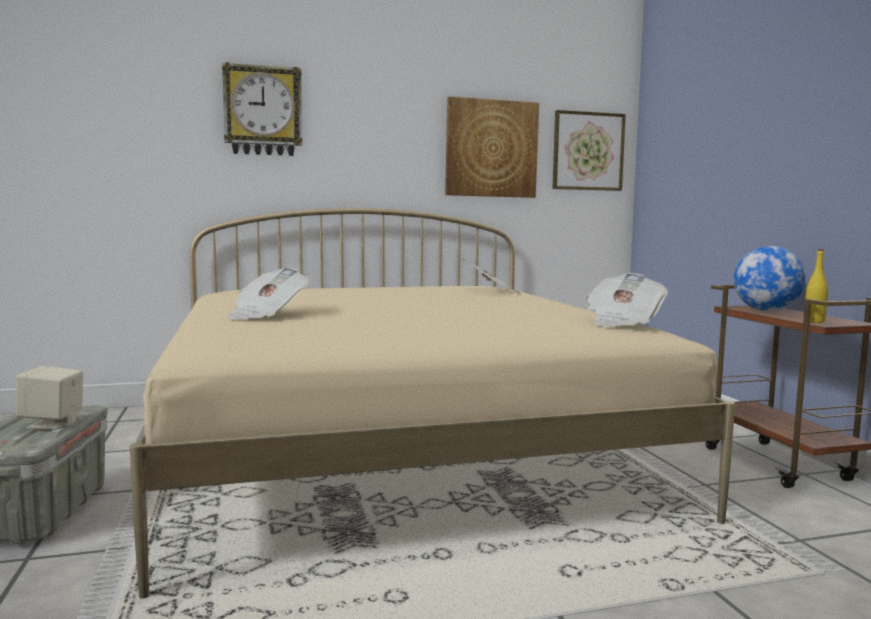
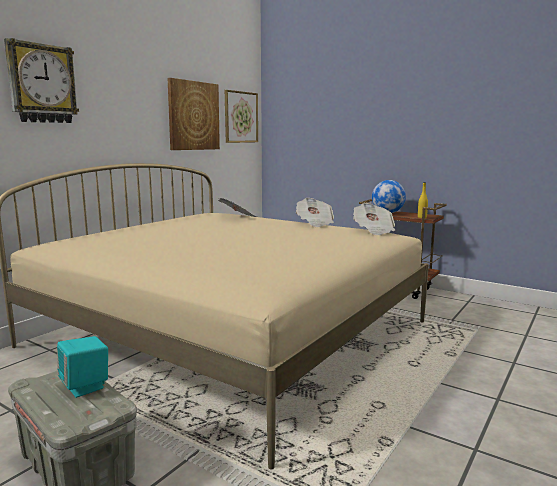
camera: 40 degrees left, 5 degrees up
beige speaker [16,366,83,429] -> turquoise speaker [57,336,108,398]
newspaper [228,268,309,320] -> newspaper moved to [296,198,334,227]

